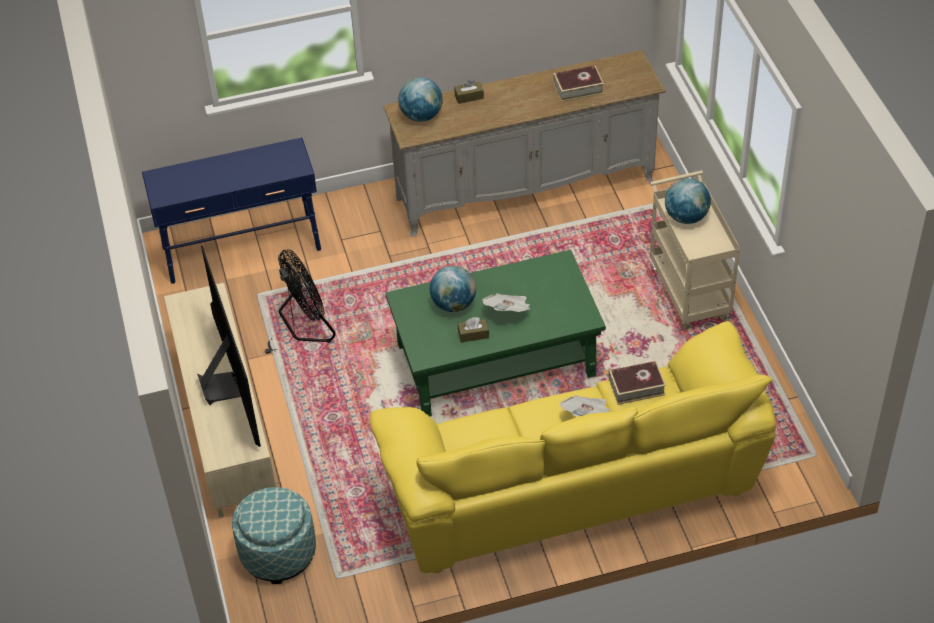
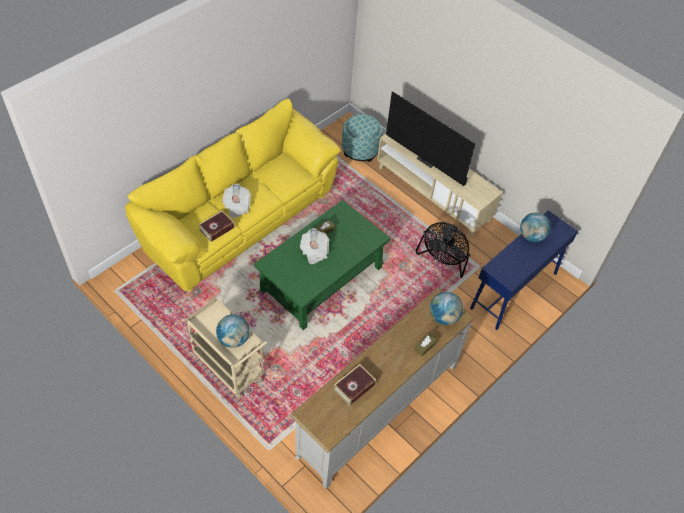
camera: 145 degrees right, 5 degrees up
globe [430,265,476,312] -> globe moved to [520,213,551,242]

